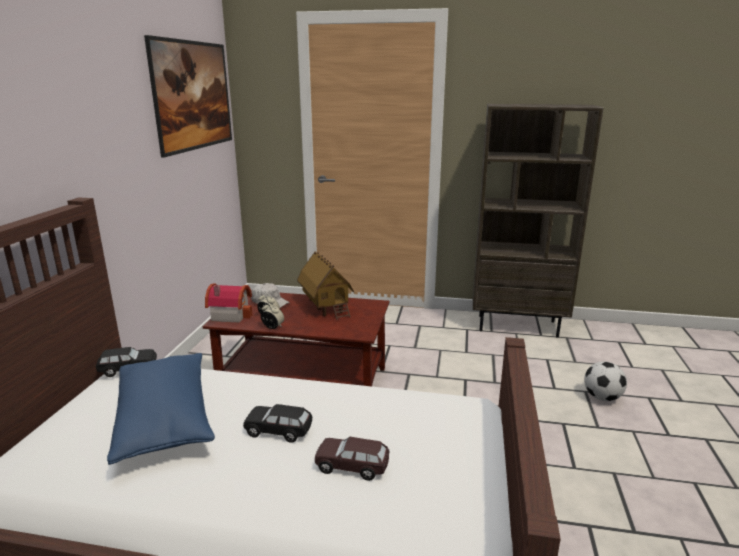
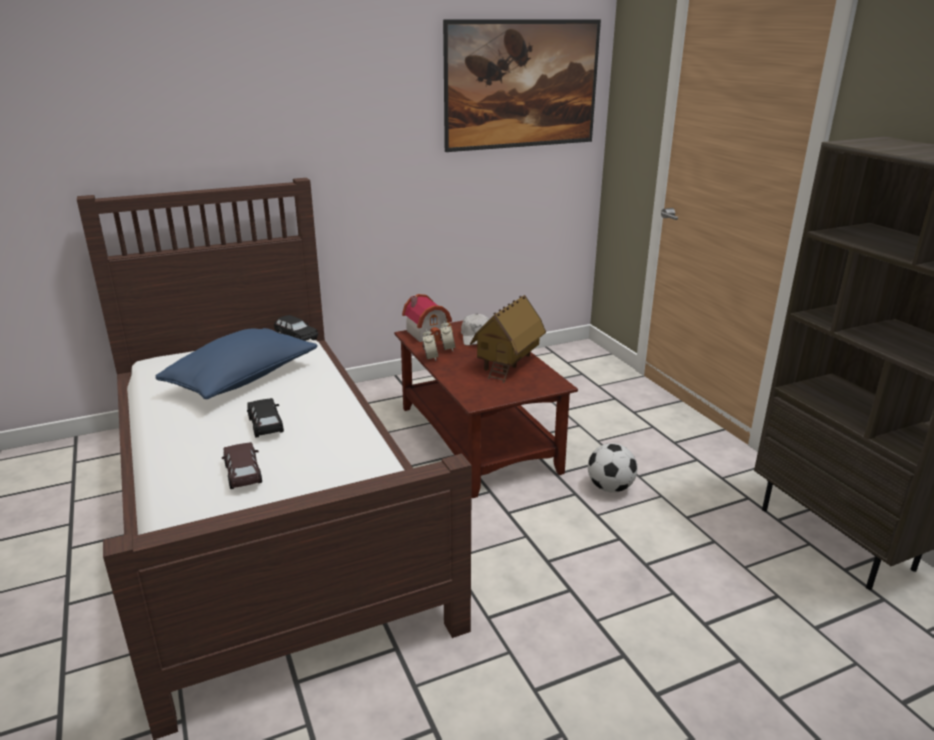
camera: 55 degrees right, 5 degrees up
football [584,361,627,401] -> football moved to [588,443,638,493]

